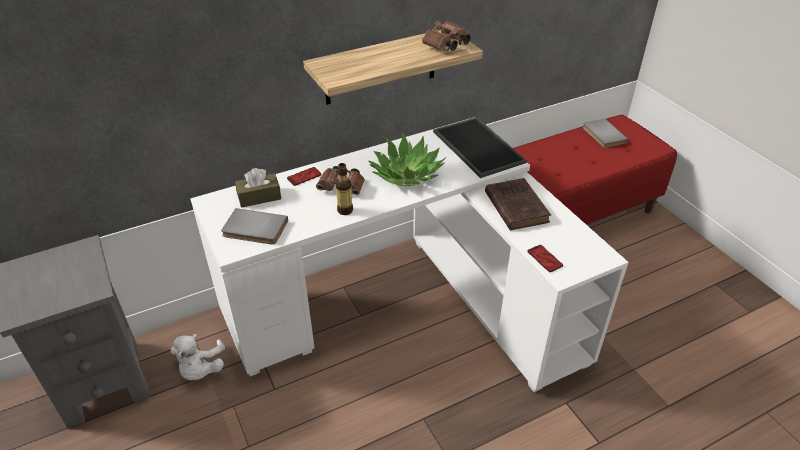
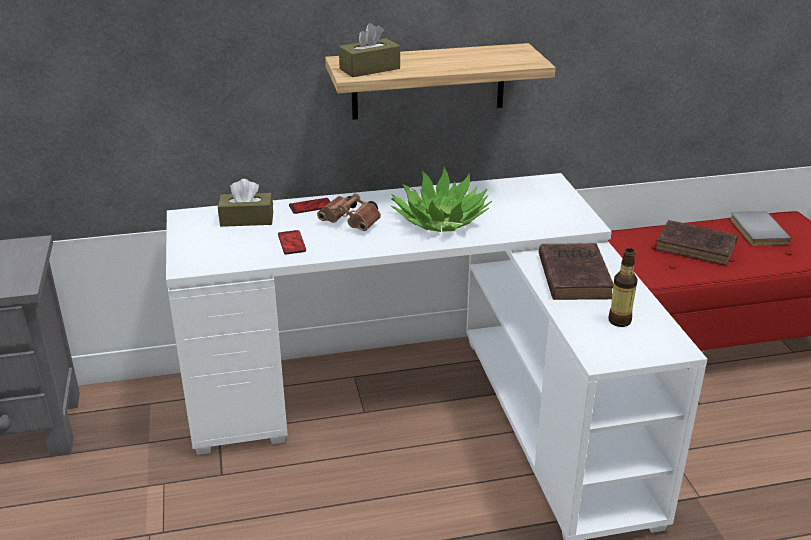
camera: 15 degrees right, 10 degrees down
white plush toy [171,334,225,380] -> none
grey book [221,208,288,245] -> none
bottle [336,163,353,215] -> bottle moved to [609,248,638,327]
brown binoculars [422,20,470,51] -> none
tray [433,117,527,178] -> none
phone [527,245,563,272] -> phone moved to [278,230,306,254]
none -> brown tissue box [339,23,400,77]
none -> brown book [655,220,738,266]

